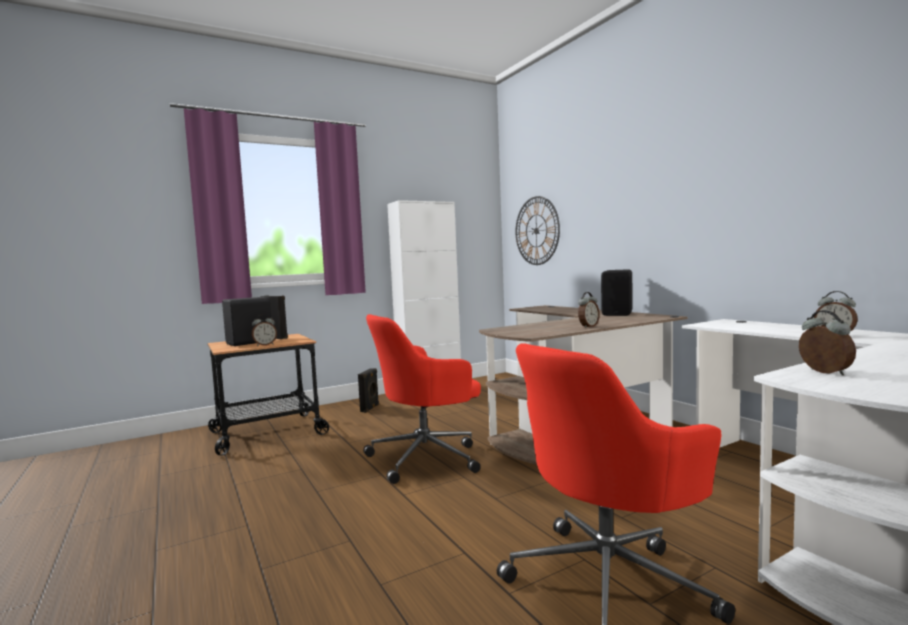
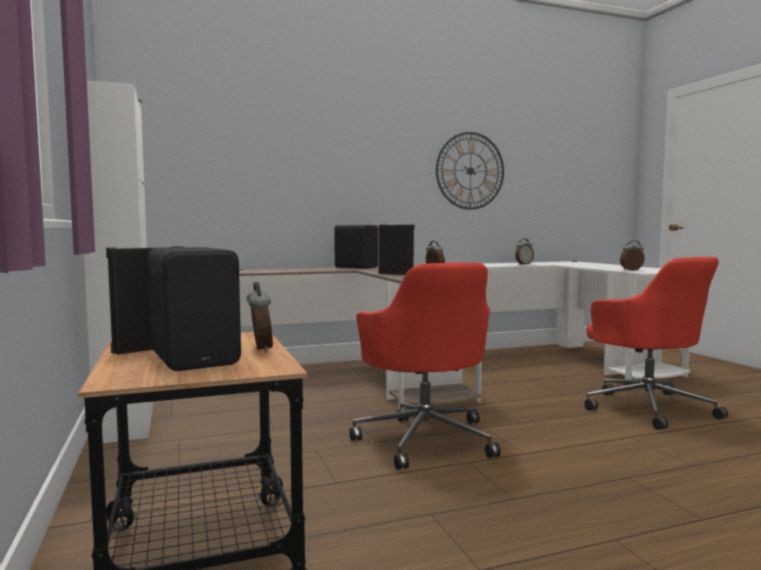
camera: 80 degrees left, 0 degrees up
black speaker [358,368,379,413] -> black speaker moved to [378,224,414,275]
wall clock [516,196,560,265] -> wall clock moved to [436,132,504,210]

